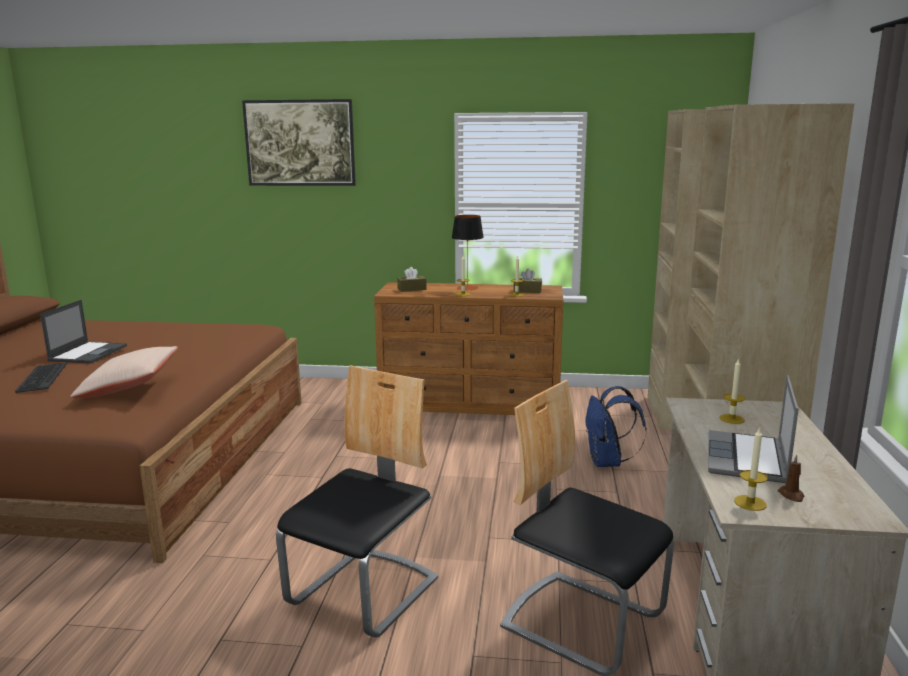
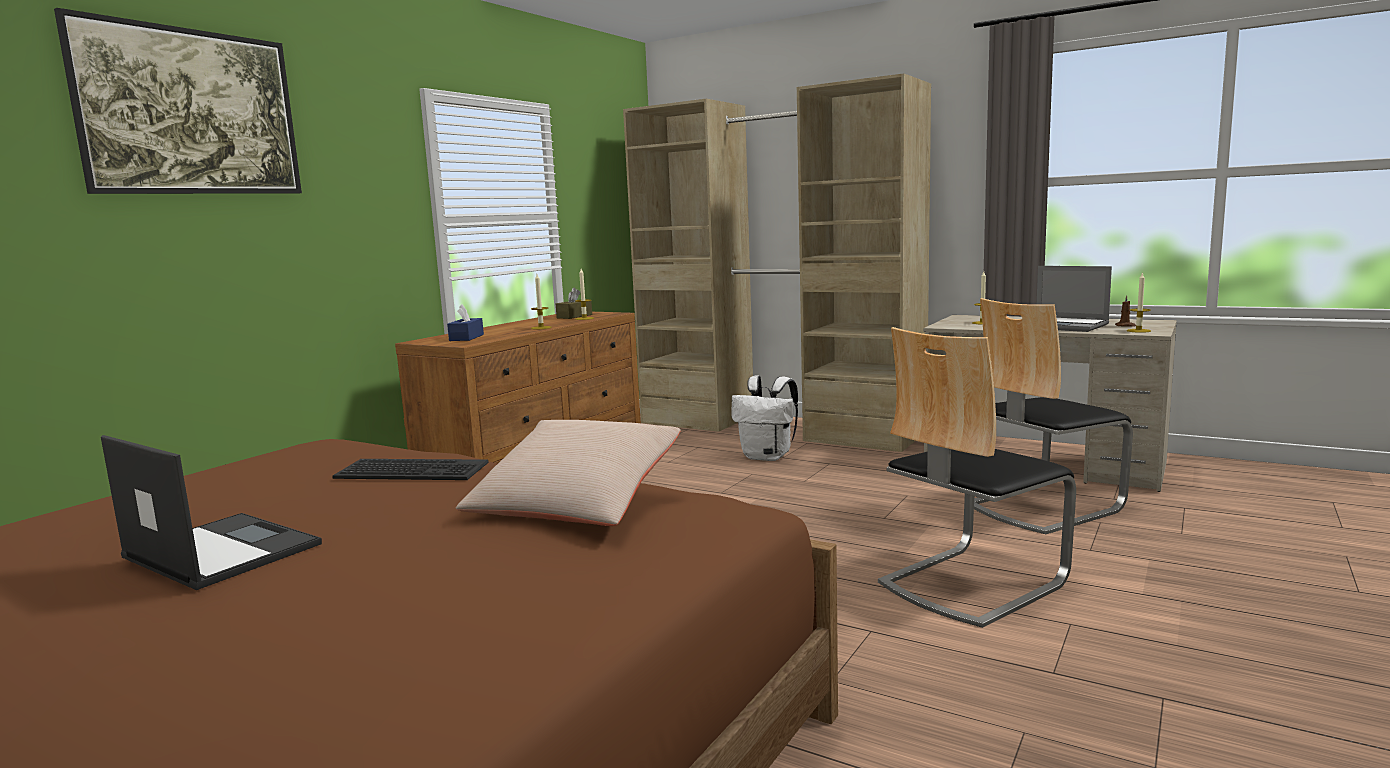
camera: 65 degrees left, 5 degrees down
keyboard [15,363,67,393] -> keyboard moved to [332,459,489,480]
chair [276,365,438,638] -> chair turned 90 degrees counterclockwise [878,327,1076,628]
brown tissue box [397,267,427,292] -> blue tissue box [447,304,484,341]
table lamp [452,215,484,291] -> none
blue backpack [585,386,647,467] -> white backpack [731,375,798,461]

